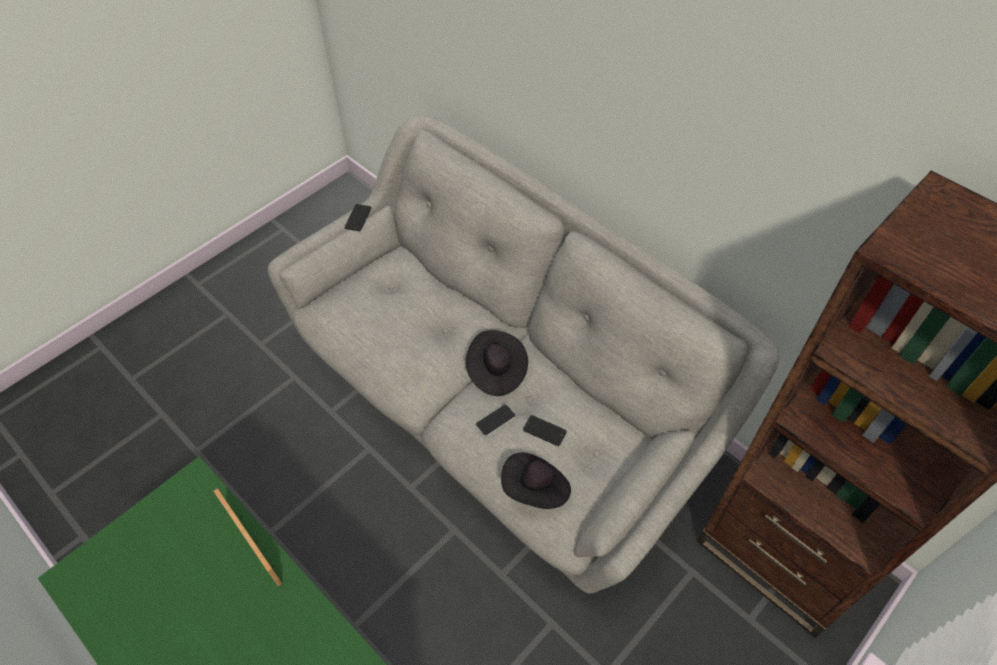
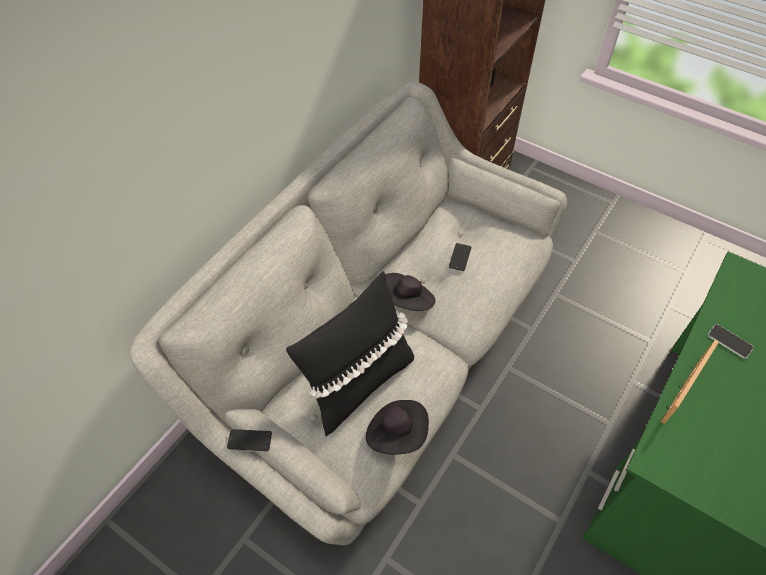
camera: 100 degrees left, 0 degrees up
phone [475,404,516,437] -> phone moved to [708,324,754,359]
black hat [501,453,571,509] -> black hat moved to [366,400,429,455]
none -> black pillow [286,271,414,436]

